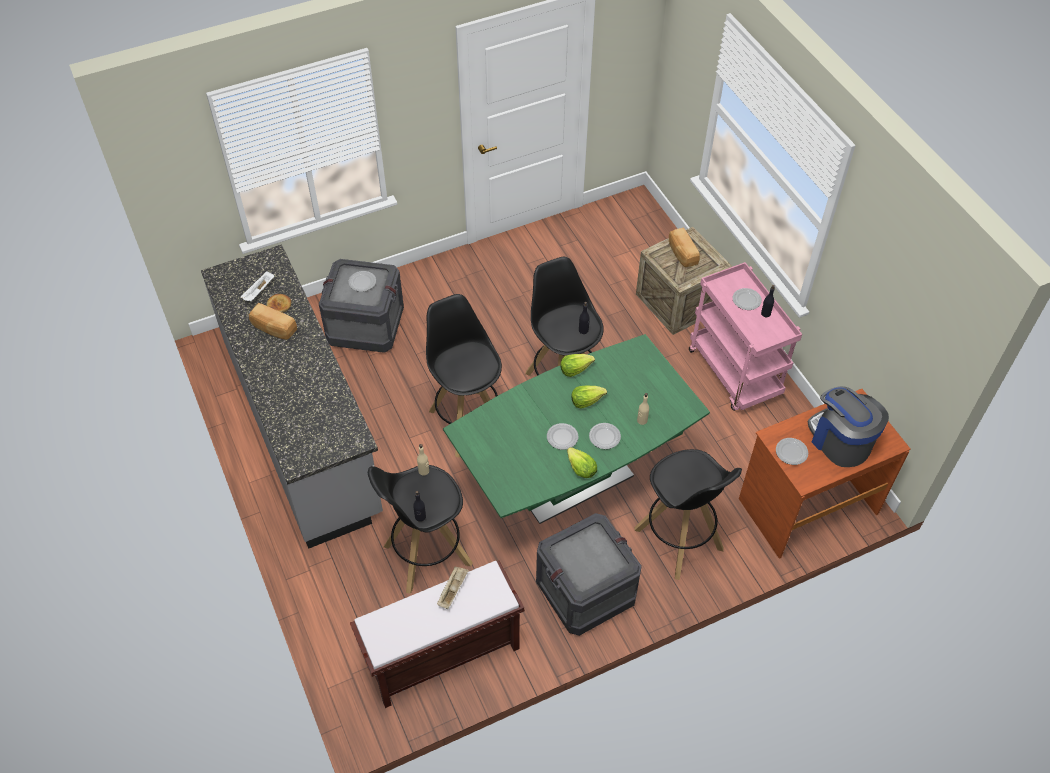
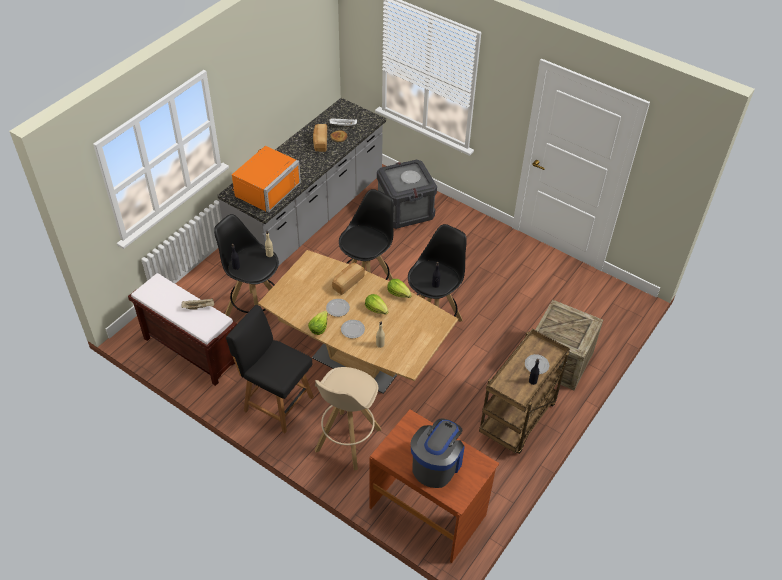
camera: 60 degrees right, 5 degrees down
green dining table [443,334,710,524] -> brown dining table [258,250,458,394]
crate [536,513,642,636] -> black chair [226,305,314,433]
black stool [634,449,742,580] -> beige stool [315,367,381,471]
bread [669,227,700,267] -> bread moved to [332,263,365,295]
pink cart [689,262,802,411] -> brown cart [479,329,570,454]
plate [776,438,808,465] -> none
none -> orange microwave [232,146,301,213]

